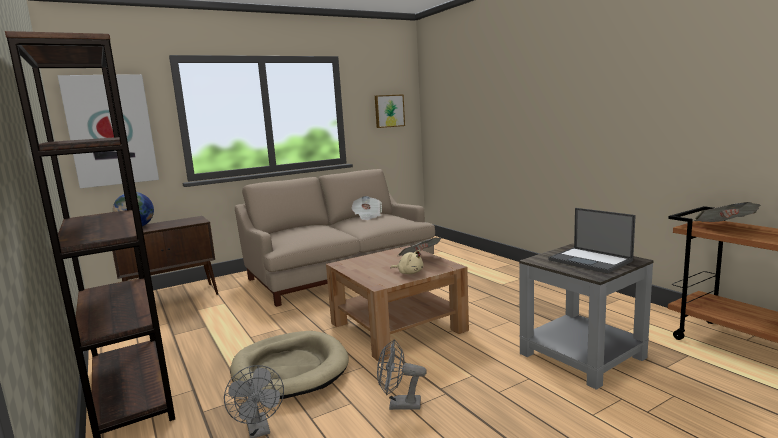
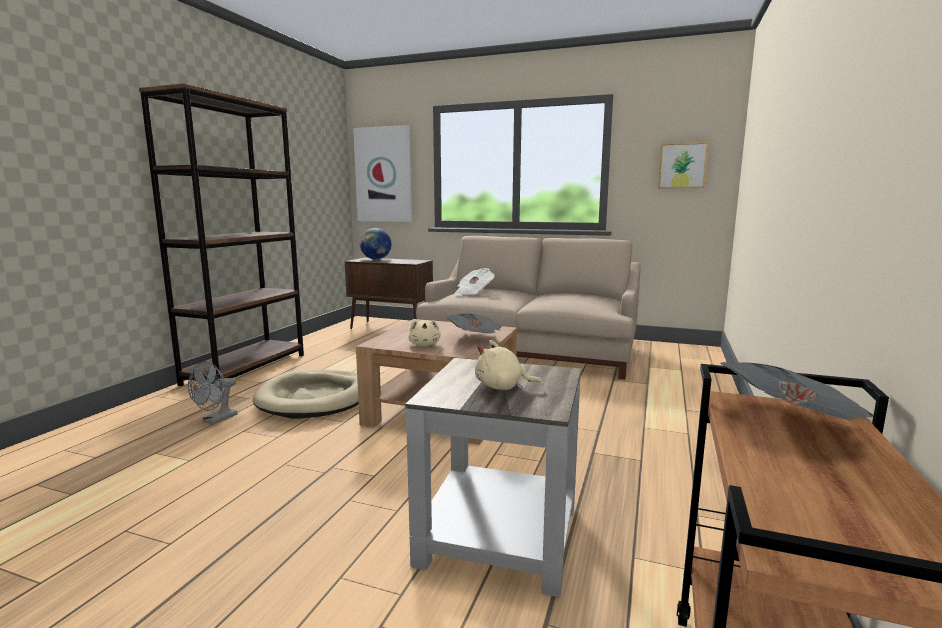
camera: 50 degrees right, 0 degrees up
newspaper [351,196,382,220] -> newspaper moved to [454,268,494,295]
grey fan [377,339,427,410] -> none
laptop [549,208,636,273] -> beige plush toy [475,340,544,390]

